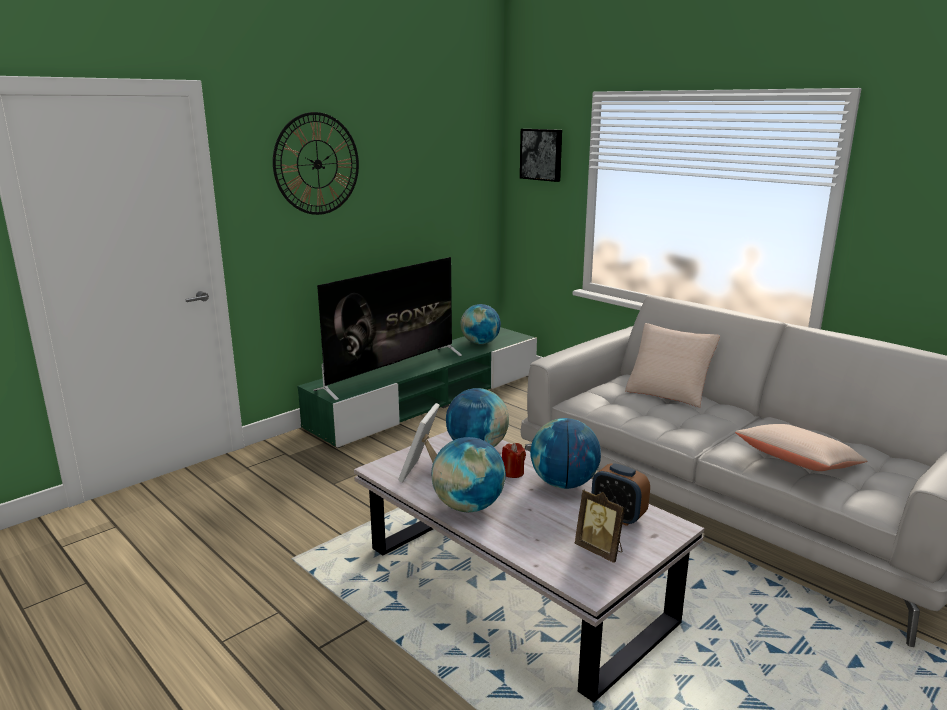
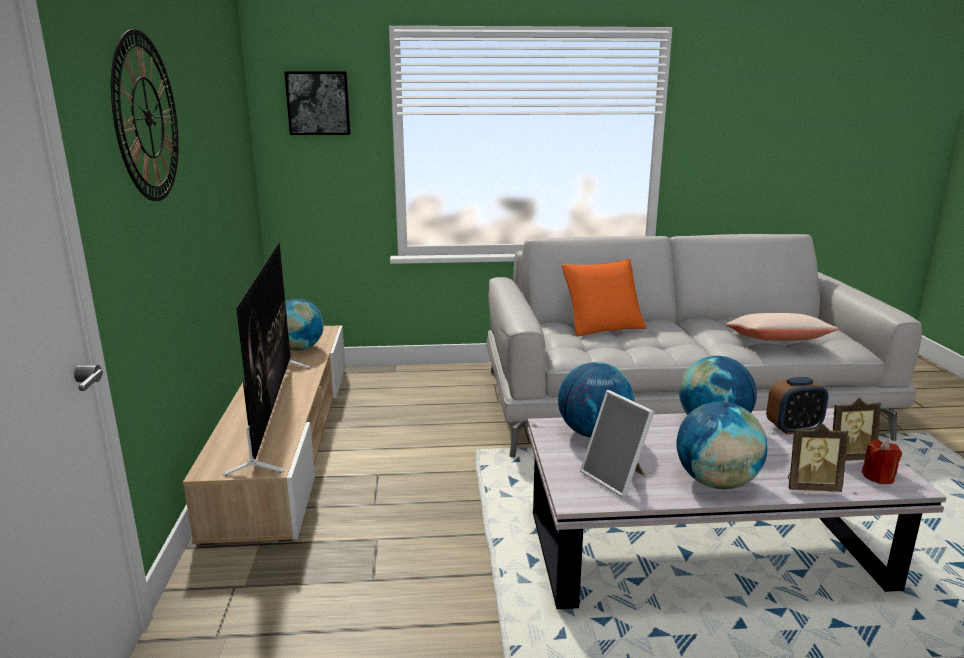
camera: 50 degrees left, 0 degrees up
green tv stand [297,327,537,448] -> beige tv stand [183,325,345,545]
red candle [502,443,526,478] -> red candle moved to [862,440,902,484]
beige pillow [625,323,720,407] -> orange pillow [562,259,647,336]
none -> picture frame [788,424,849,492]

